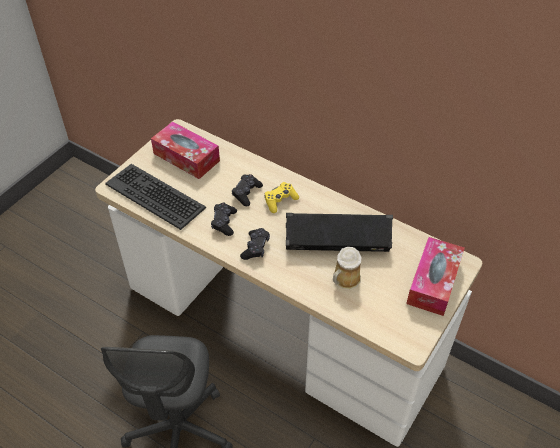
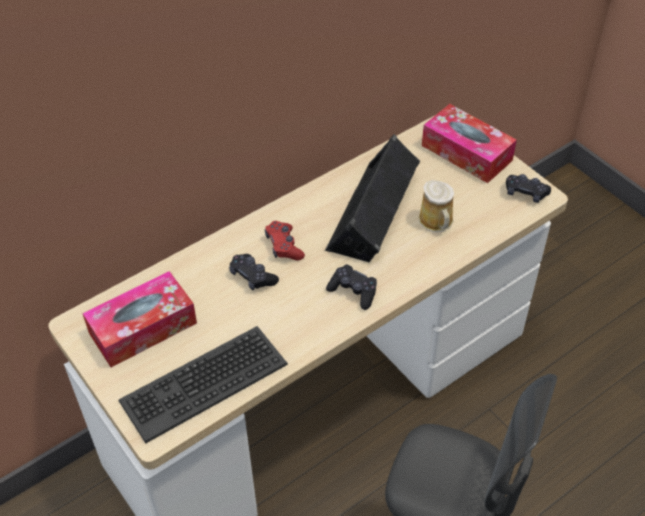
camera: 70 degrees left, 0 degrees up
black game controller [211,203,237,236] -> black game controller moved to [506,174,551,203]
yellow game controller [265,182,299,213] -> red game controller [265,221,305,260]

